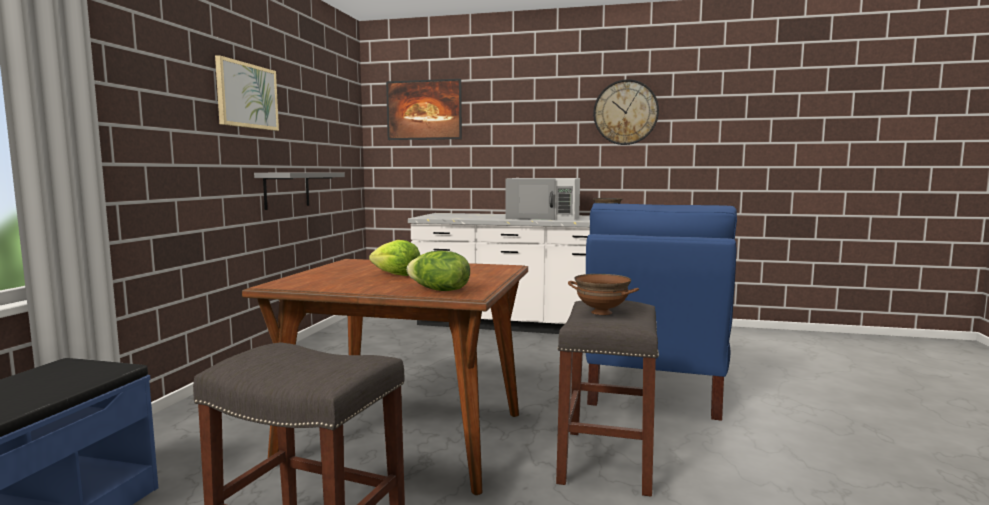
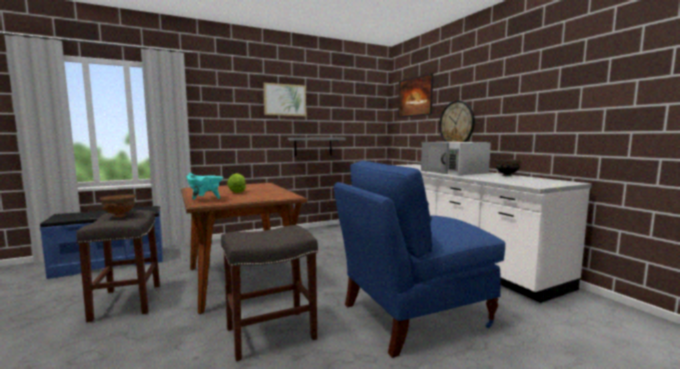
camera: 50 degrees right, 0 degrees up
lettuce [407,251,470,291] -> turquoise cooking pot [186,172,224,200]
brown bowl [568,274,639,315] -> brown bowl moved to [99,194,136,217]
wall clock [593,79,659,145] -> wall clock moved to [439,101,475,142]

